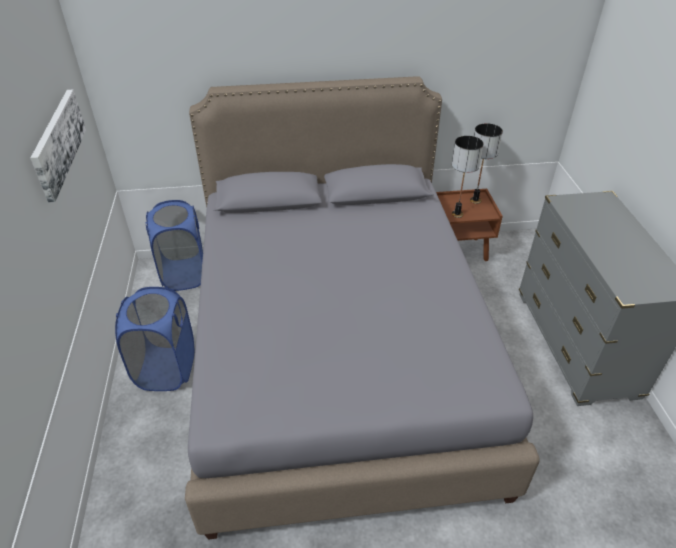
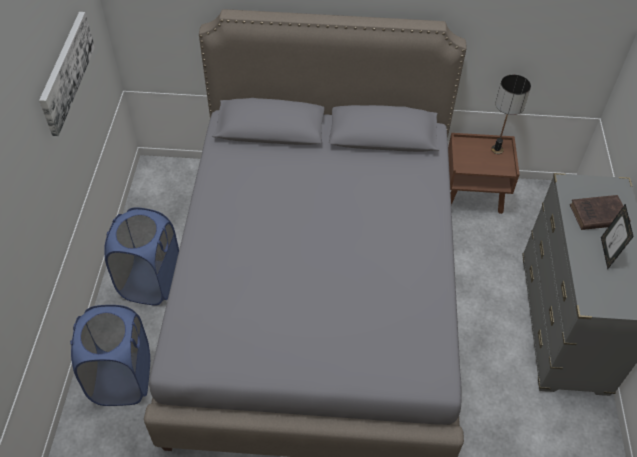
camera: 10 degrees right, 10 degrees up
blue laundry basket [146,200,203,291] -> blue laundry basket moved to [70,305,150,406]
table lamp [452,136,484,218] -> none
none -> brown book [570,195,630,230]
none -> picture frame [601,204,634,269]

